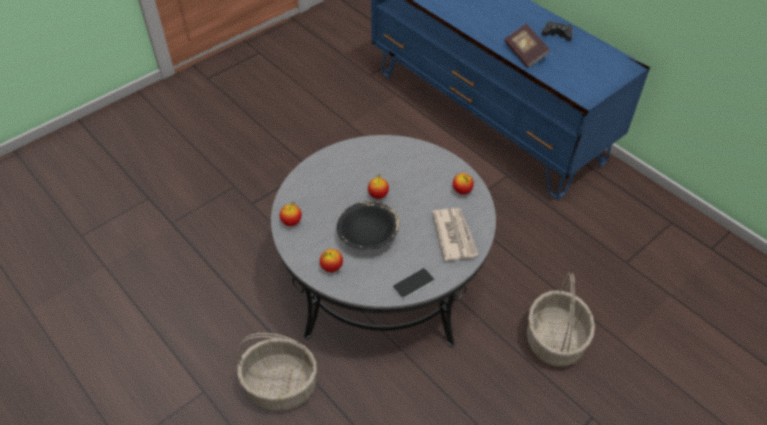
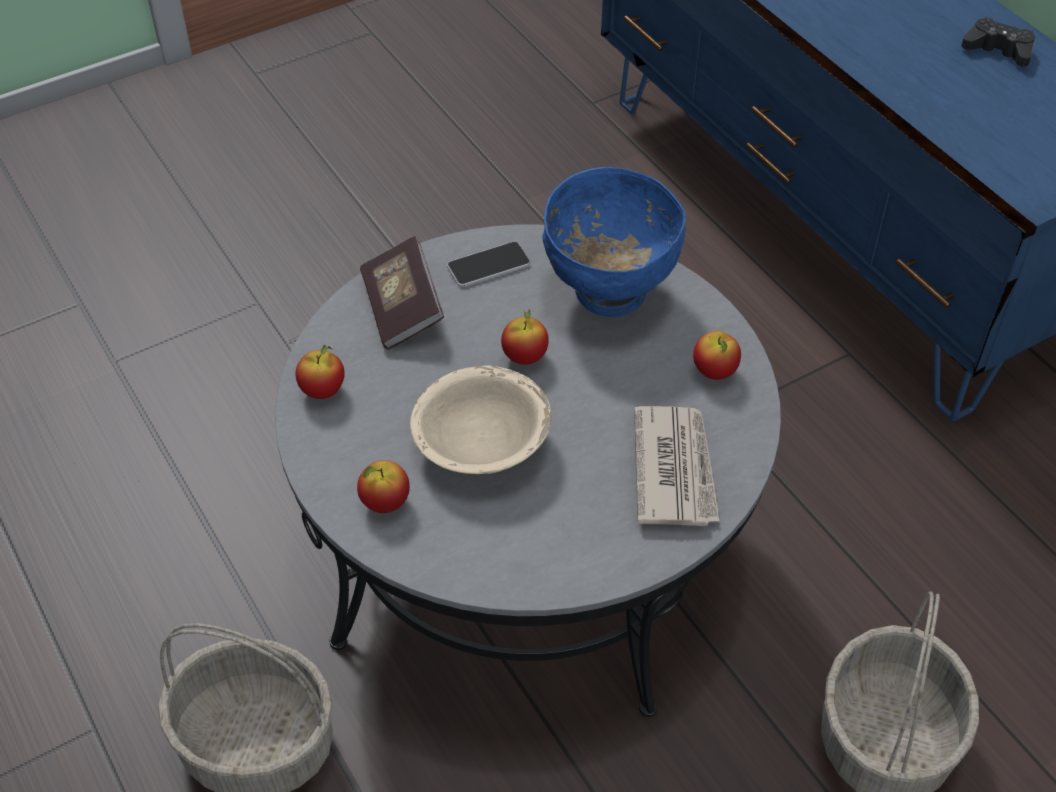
camera: 10 degrees right, 0 degrees up
black bowl [337,201,399,250] -> beige bowl [410,365,551,474]
phone [392,268,435,299] -> phone moved to [447,241,530,287]
book [504,24,550,68] -> book moved to [360,236,444,350]
none -> blue bowl [542,167,686,317]

